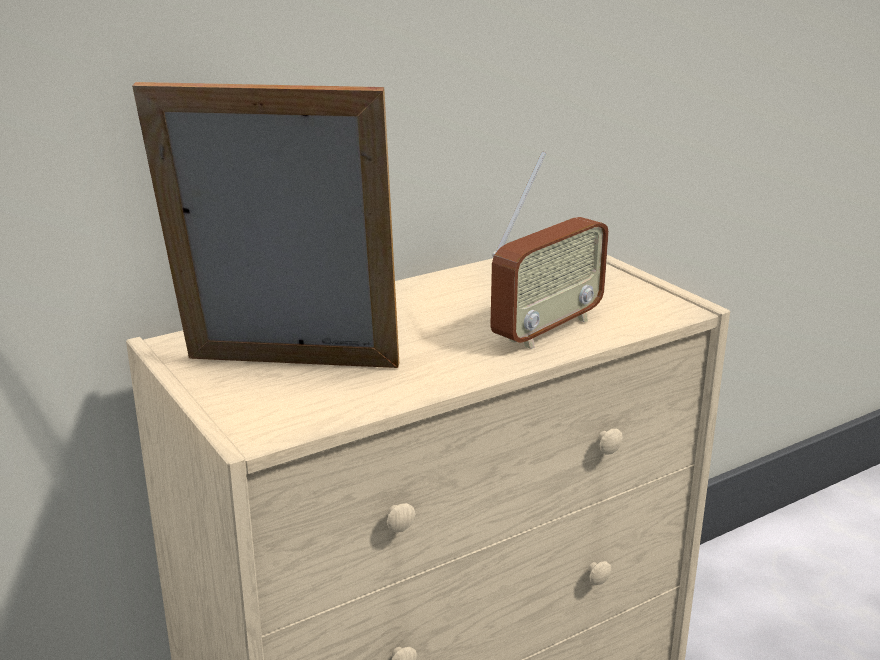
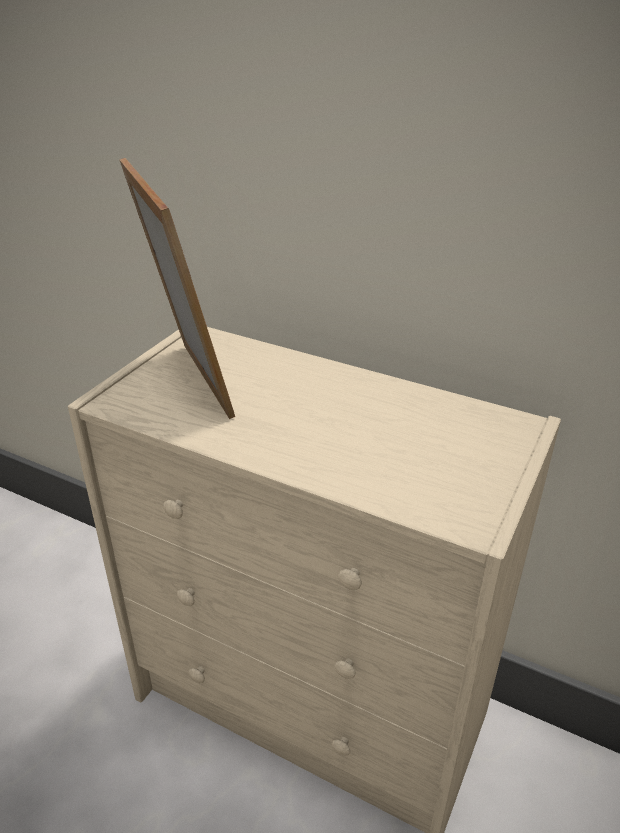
camera: 60 degrees right, 10 degrees up
radio [490,151,609,349] -> none

